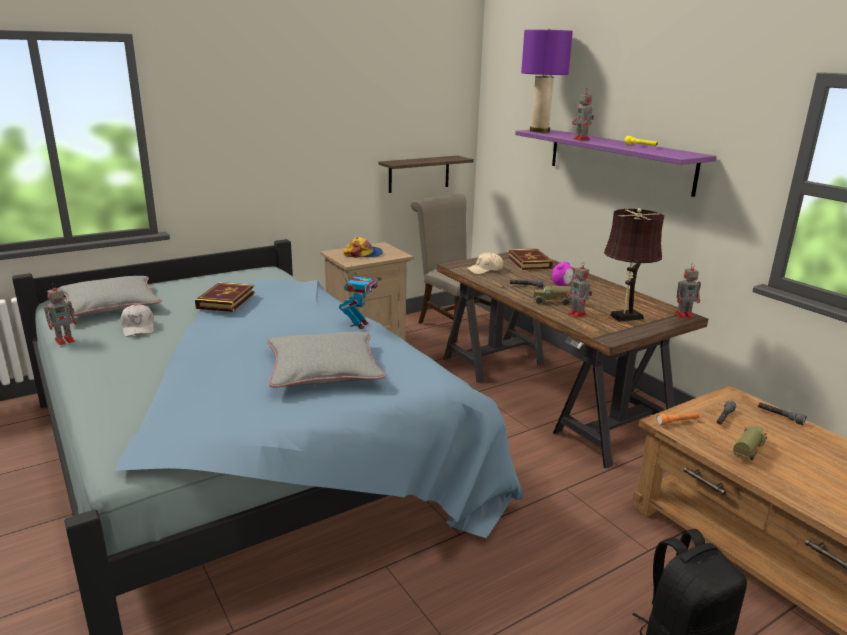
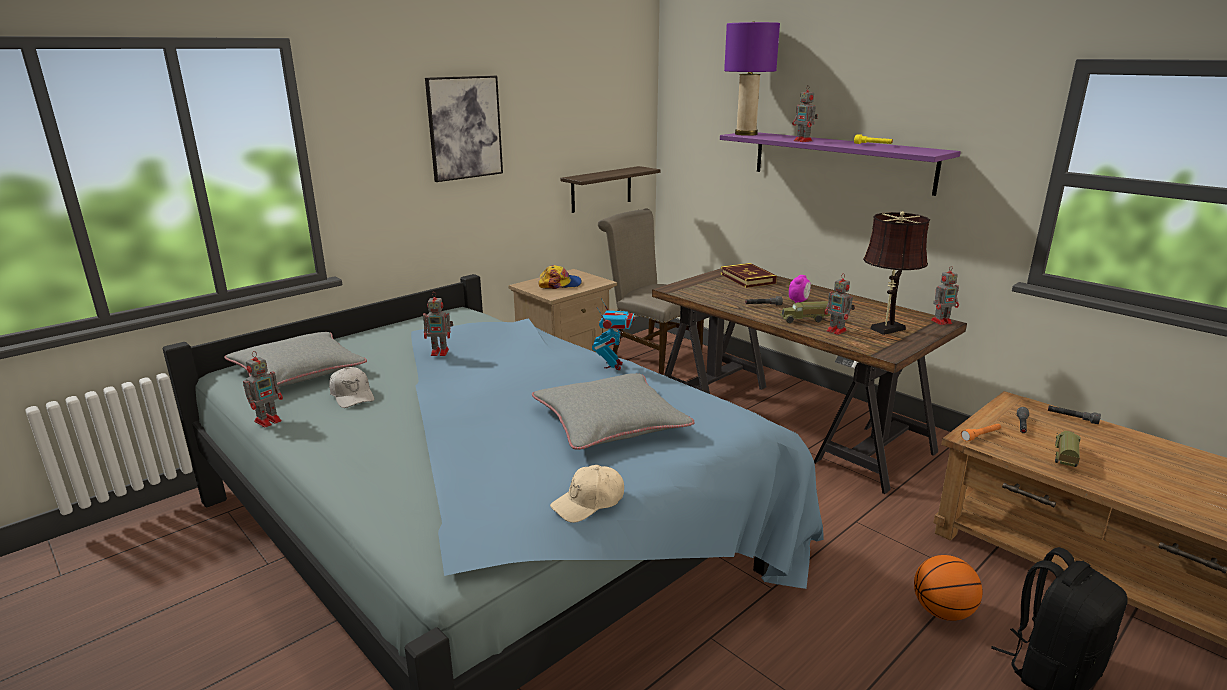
camera: 10 degrees left, 0 degrees up
book [195,282,255,312] -> toy robot [423,292,453,356]
beige cap [466,252,503,274] -> beige cap moved to [550,465,624,523]
none -> picture [425,76,503,182]
none -> basketball [914,555,983,621]

